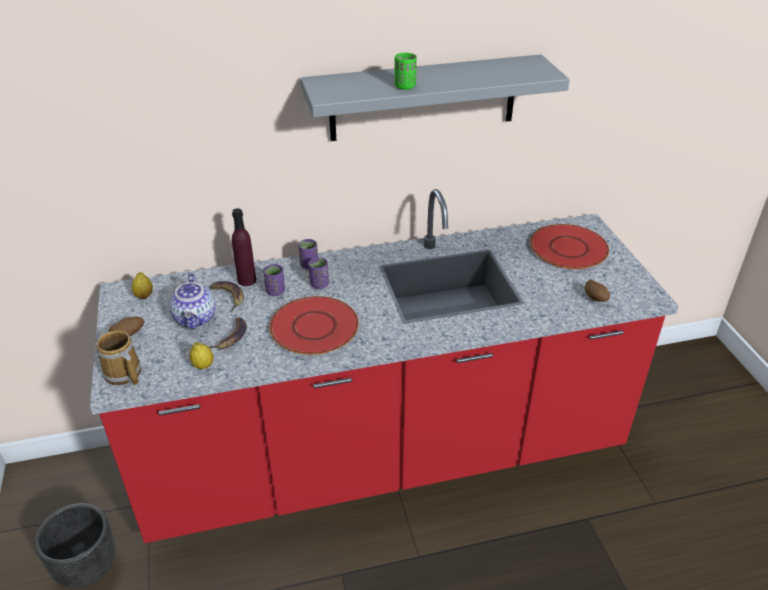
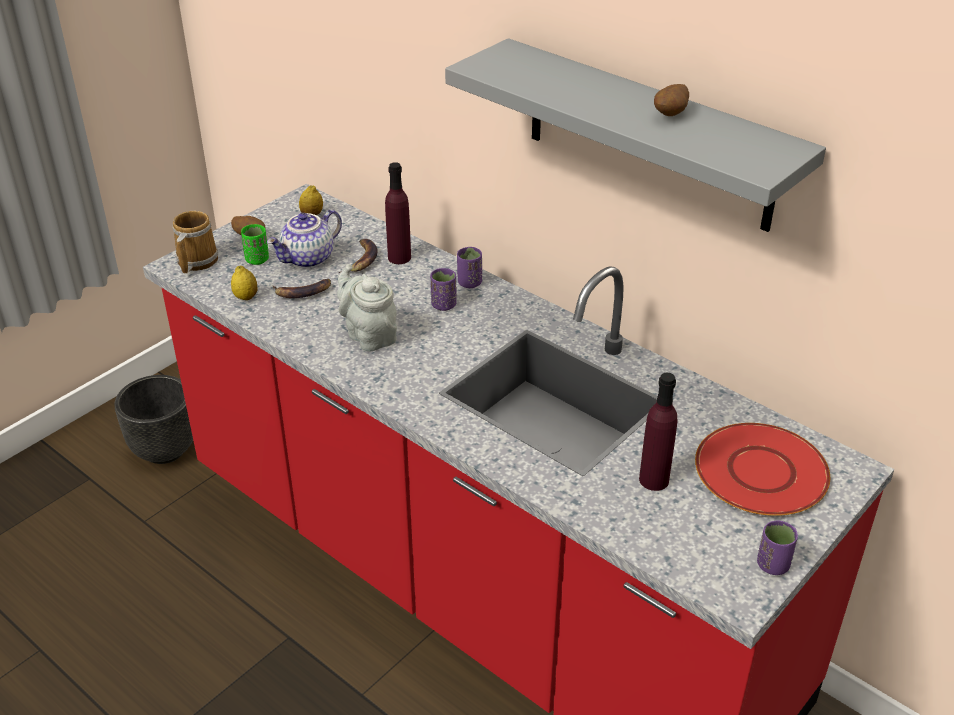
camera: 55 degrees right, 0 degrees up
purple cup [263,264,285,296] -> purple cup moved to [757,520,798,575]
red plate [269,296,359,355] -> grey teapot [337,264,397,352]
green cup [395,53,417,90] -> green cup moved to [241,224,269,265]
potato [585,280,610,302] -> potato moved to [654,84,689,116]
none -> purple bottle [639,373,677,491]

